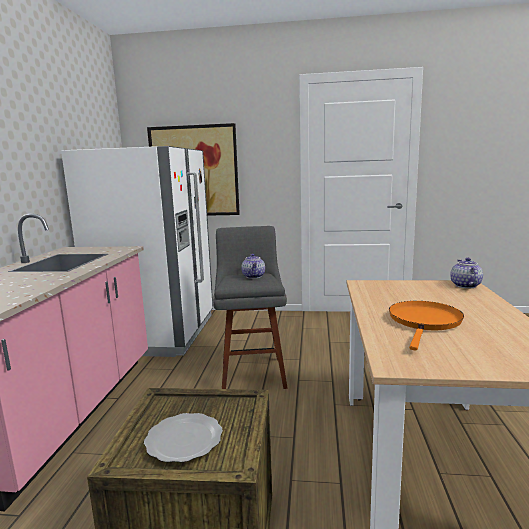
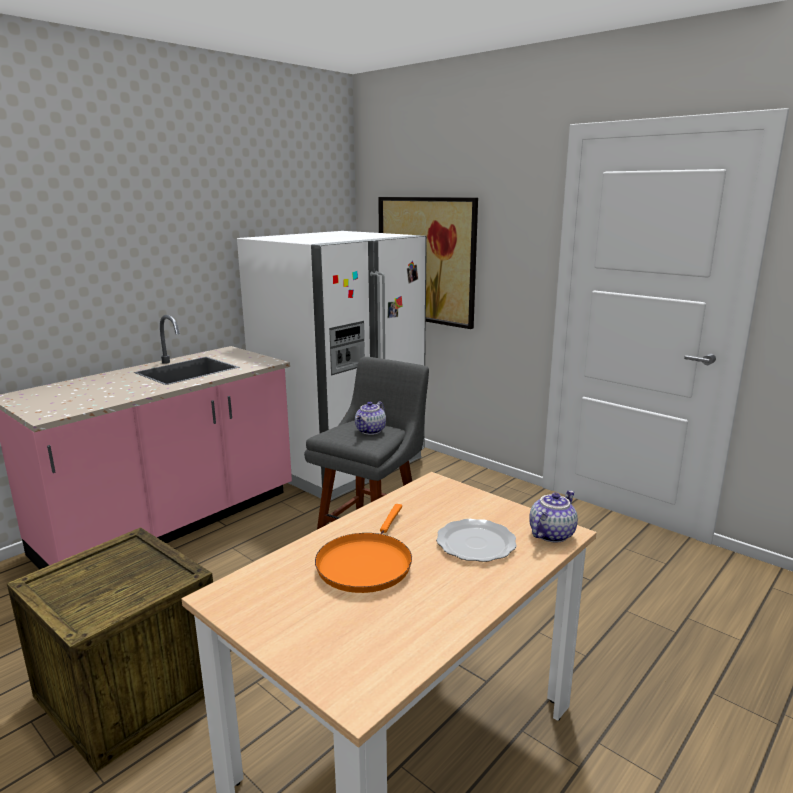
camera: 35 degrees right, 5 degrees up
plate [144,413,223,462] -> plate moved to [436,519,517,562]
orange frying pan [389,301,464,350] -> orange frying pan turned 135 degrees clockwise [315,504,412,593]

